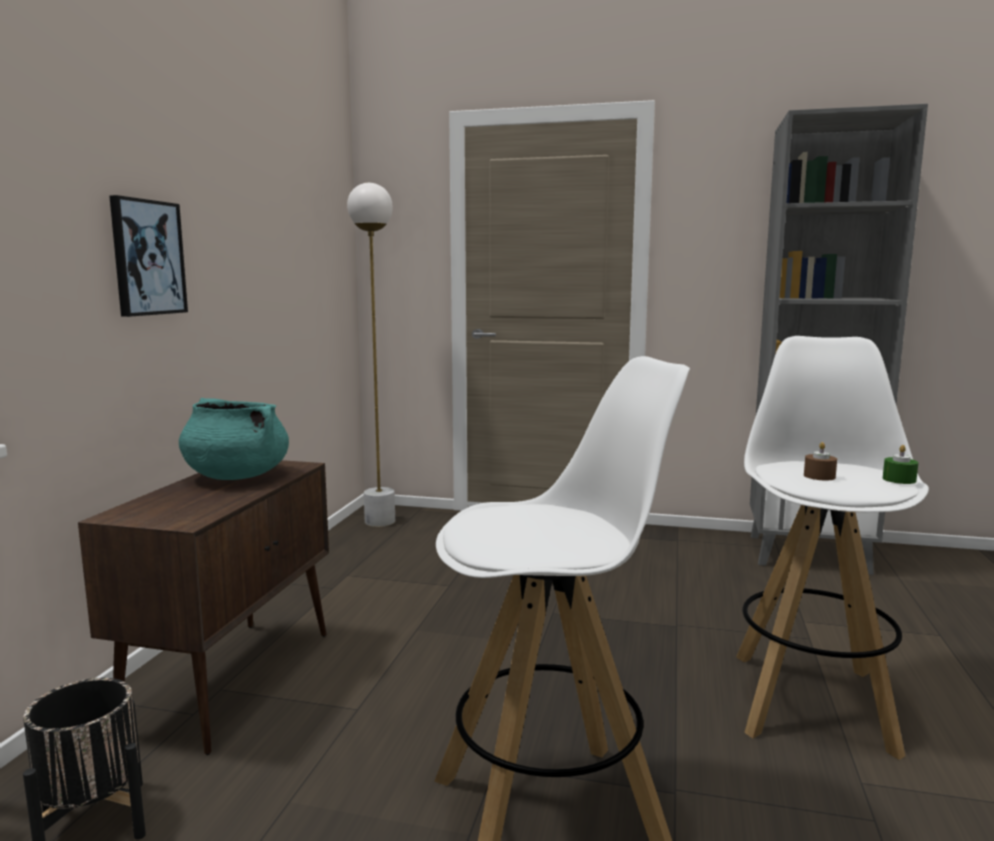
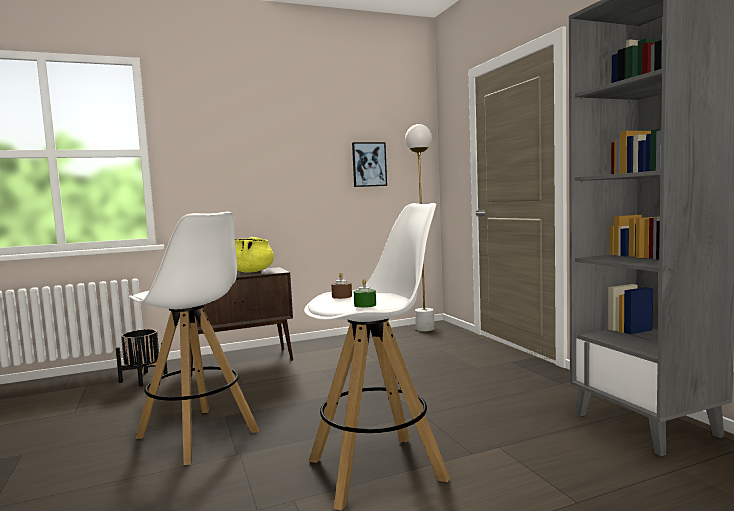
camera: 55 degrees right, 5 degrees down
picture [109,195,188,317] -> picture moved to [352,142,387,187]
turquoise cooking pot [179,398,289,480] -> yellow cooking pot [235,237,274,272]

